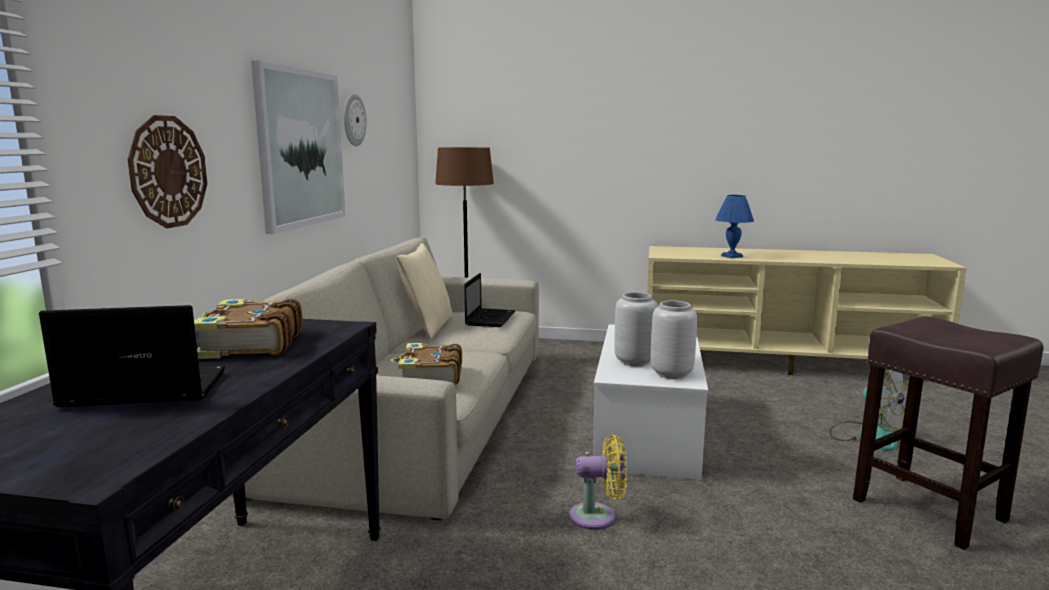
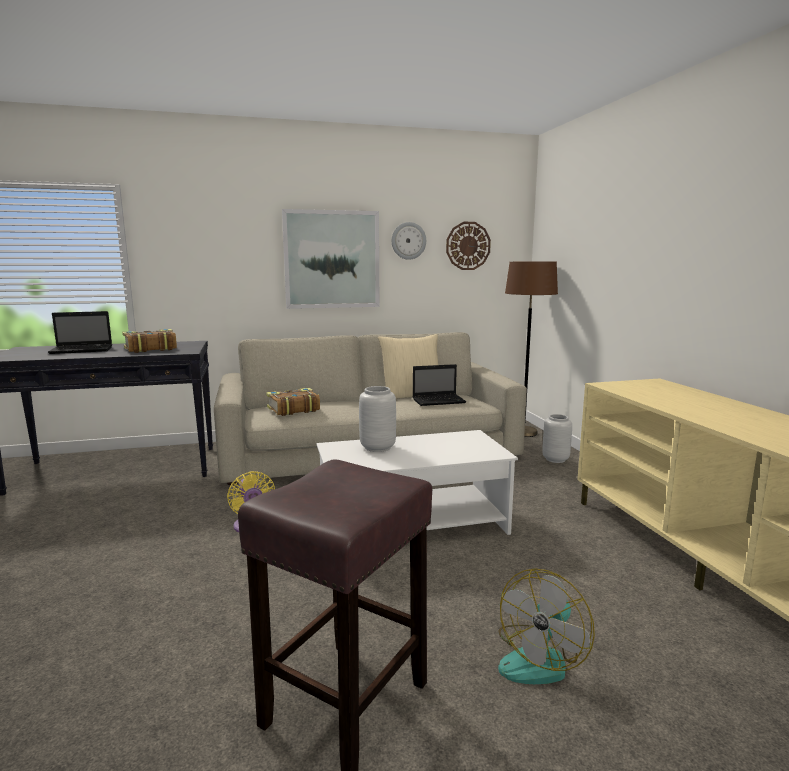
camera: 65 degrees right, 0 degrees up
laptop [39,305,225,407] -> laptop turned 105 degrees clockwise [48,311,112,354]
wall clock [128,115,207,228] -> wall clock moved to [446,222,491,270]
grey vase [651,300,697,379] -> grey vase moved to [542,414,572,463]
blue table lamp [715,195,754,258] -> none

